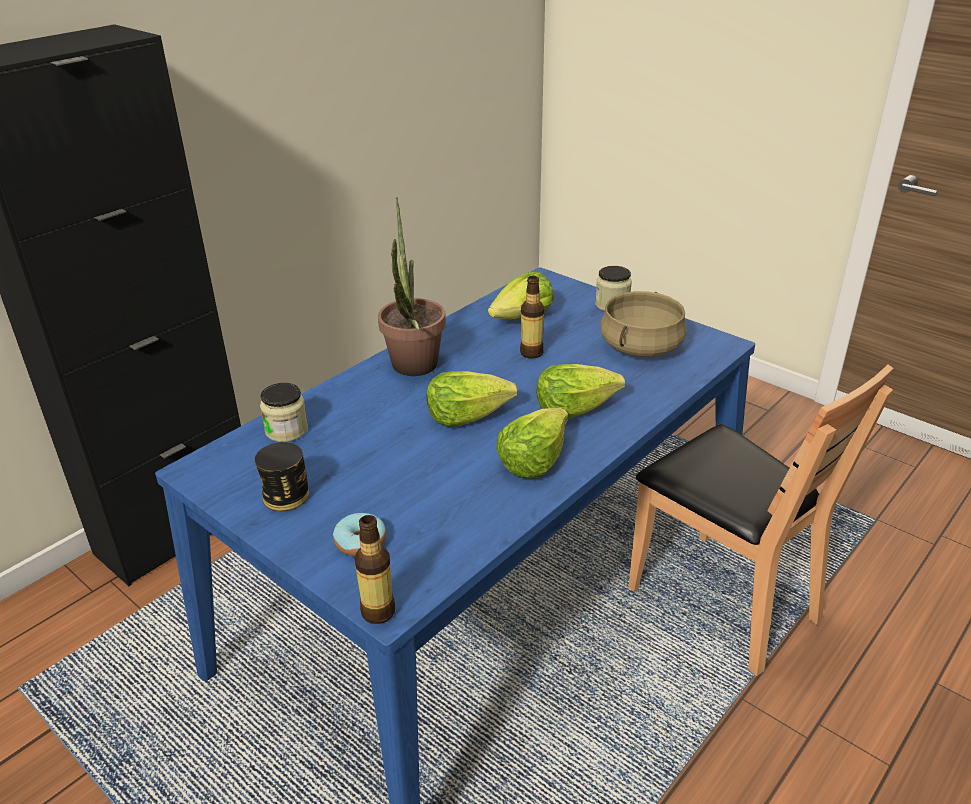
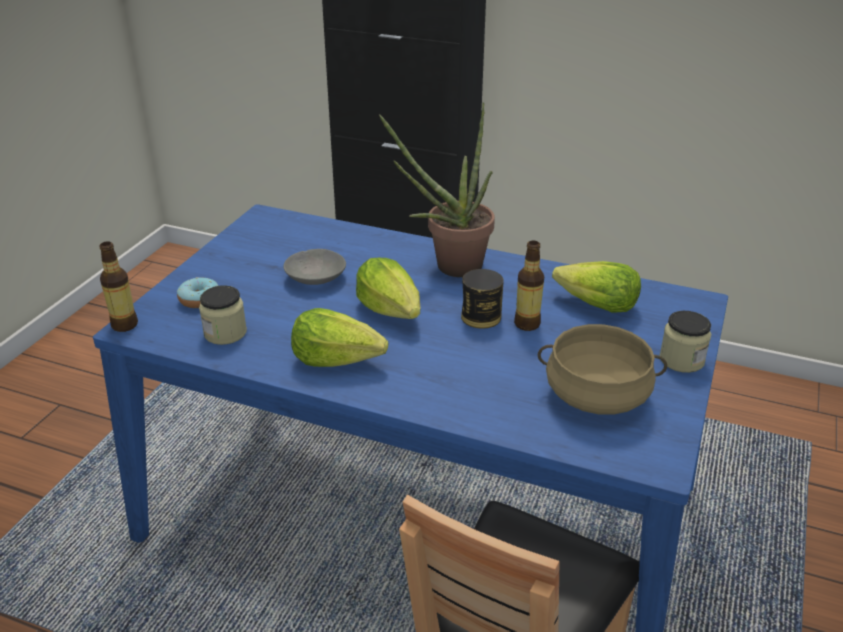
camera: 70 degrees right, 0 degrees up
can [255,442,309,511] -> can moved to [461,269,504,329]
jar [260,383,308,442] -> jar moved to [199,285,247,345]
lettuce [536,364,625,418] -> none
none -> grey bowl [283,249,346,285]

